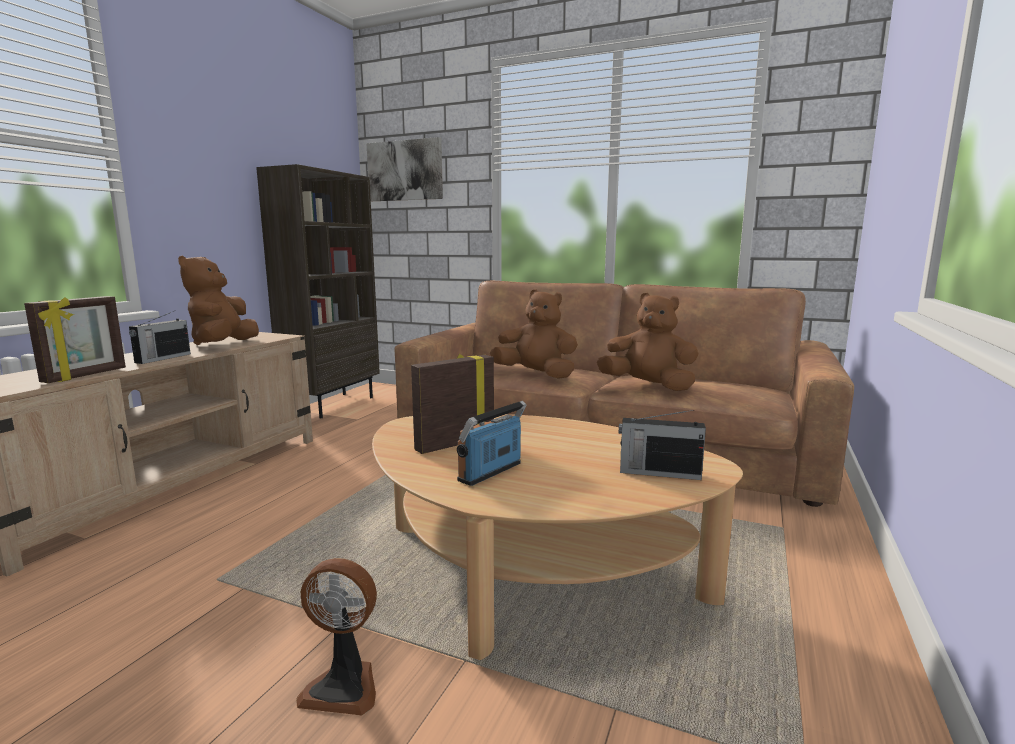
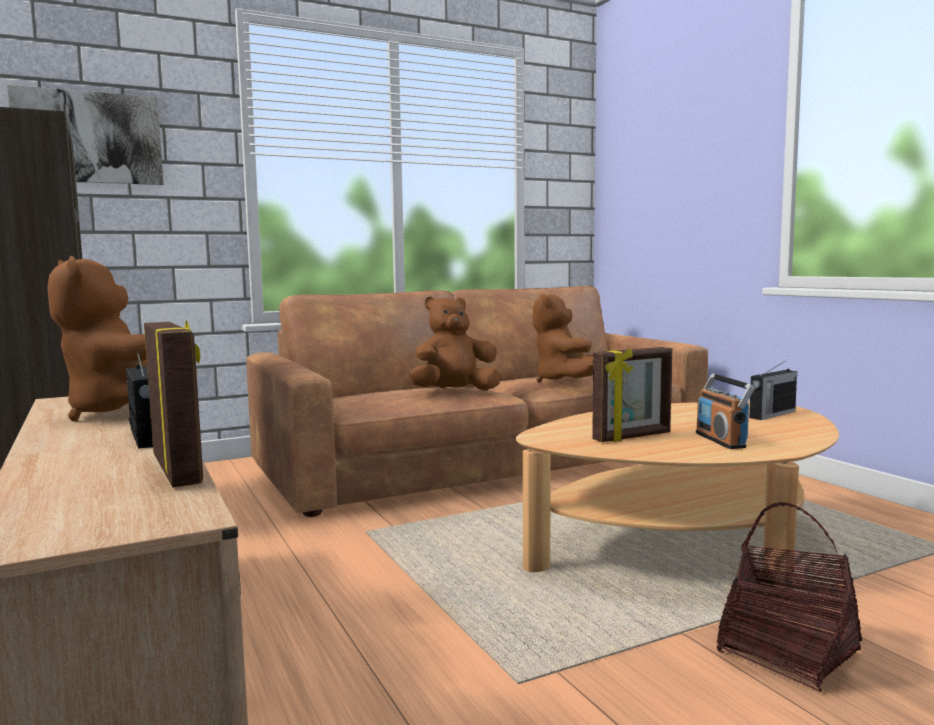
camera: 50 degrees left, 5 degrees down
fan [296,558,377,715] -> basket [716,502,862,692]
picture frame [411,354,494,454] -> picture frame turned 120 degrees counterclockwise [592,347,672,442]
brown plush toy [597,293,699,391] -> brown plush toy turned 75 degrees counterclockwise [533,293,593,383]

